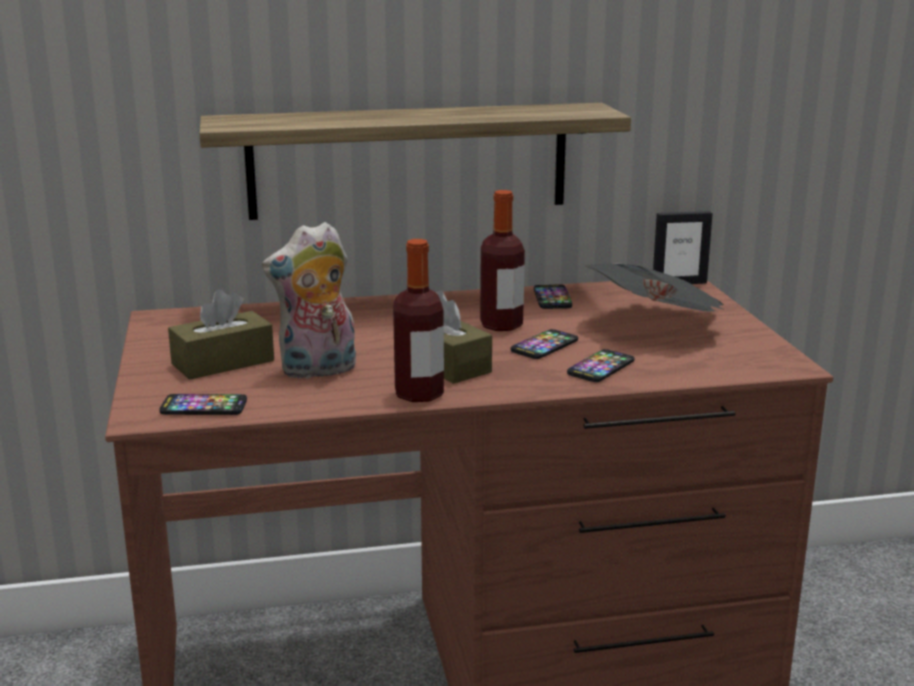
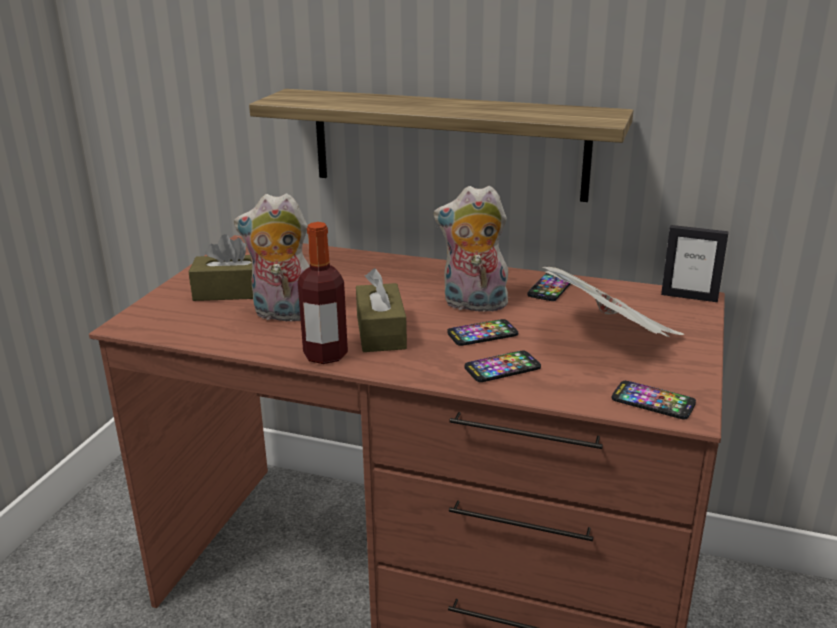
camera: 30 degrees right, 5 degrees up
phone [159,394,247,415] -> phone moved to [612,381,696,420]
bottle [480,190,525,331] -> plush toy [434,185,510,312]

